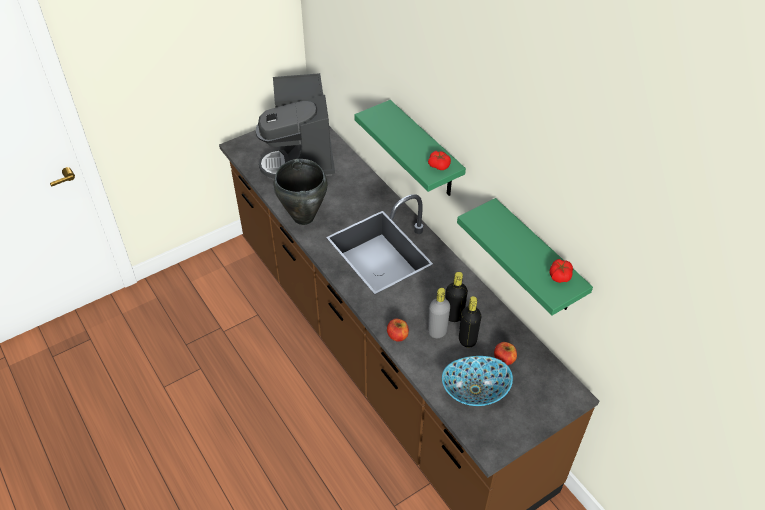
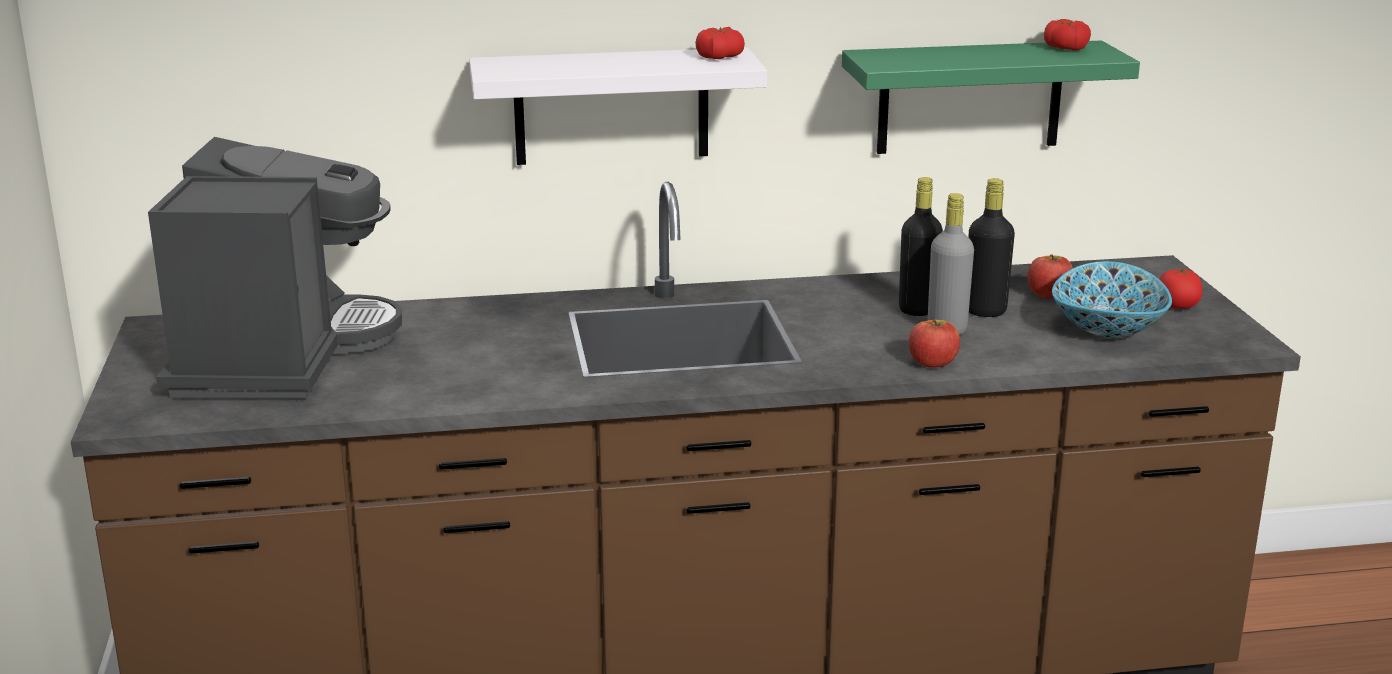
camera: 65 degrees left, 25 degrees down
coffee machine [256,73,335,180] -> coffee machine turned 105 degrees counterclockwise [148,137,402,399]
black cooking pot [273,159,328,225] -> none
green shelf [354,100,466,196] -> white shelf [469,47,767,165]
none -> tomato [1159,268,1202,309]

